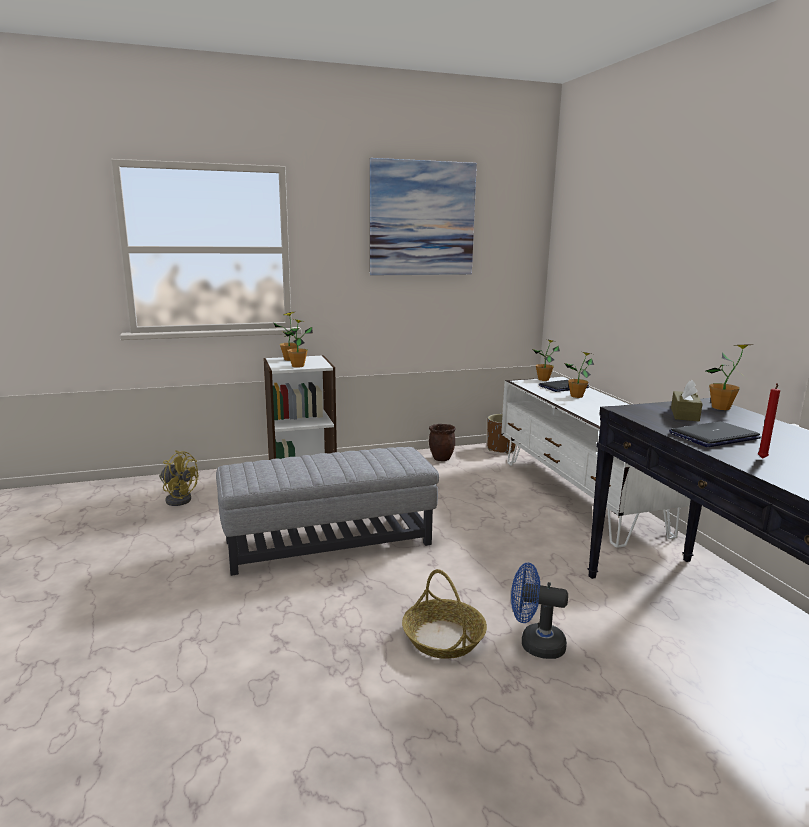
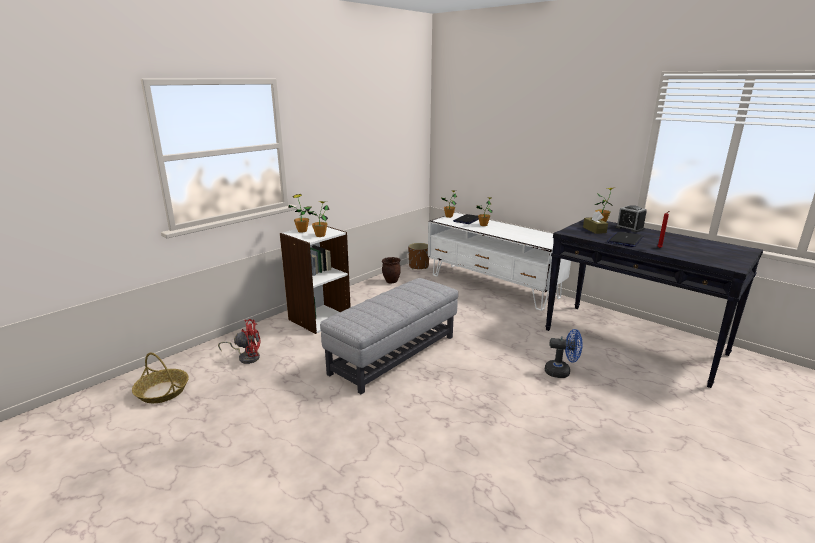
camera: 30 degrees left, 5 degrees up
yellow fan [159,450,198,506] -> red fan [218,319,261,364]
picture [370,158,477,275] -> none
basket [402,569,487,659] -> basket moved to [132,353,189,403]
blue fan [511,563,568,659] -> blue fan turned 150 degrees counterclockwise [545,329,583,378]
none -> alarm clock [615,205,647,232]

